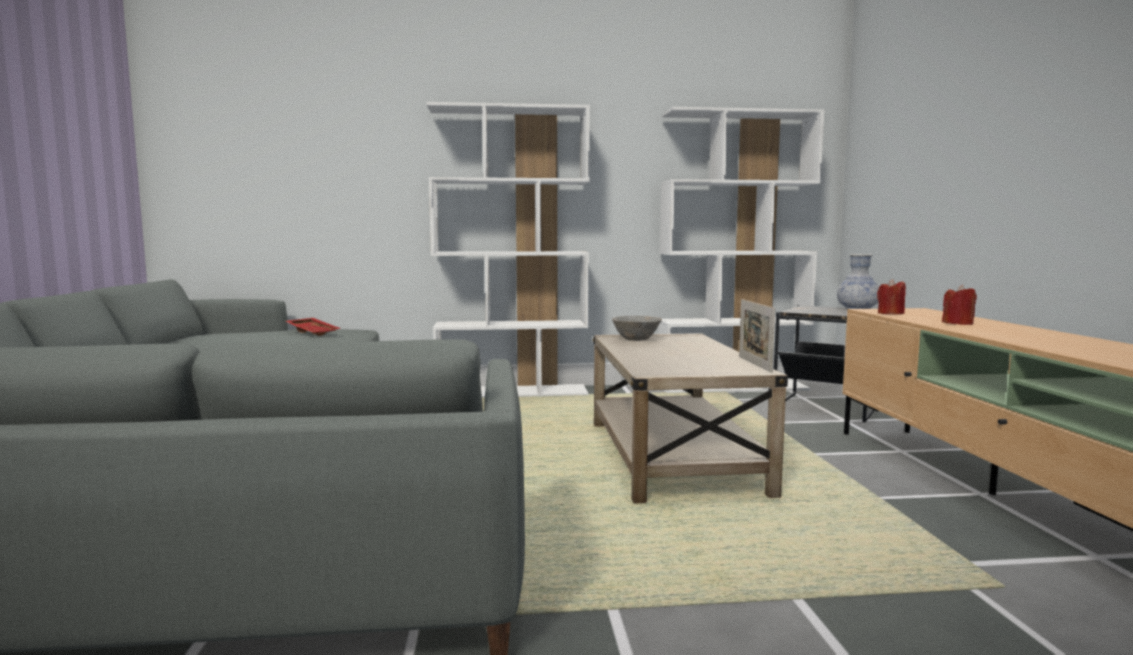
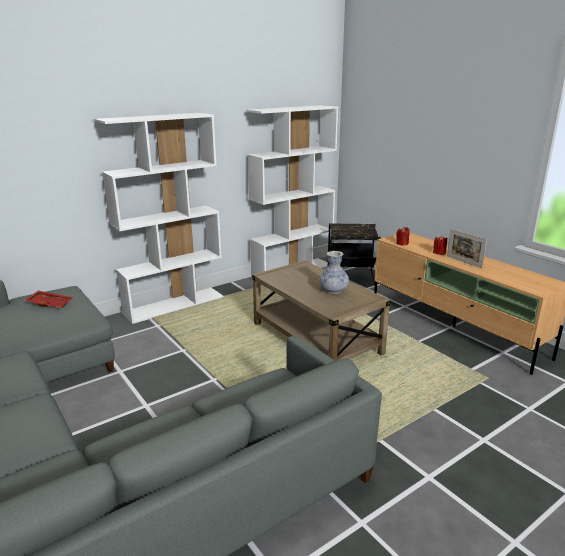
camera: 30 degrees left, 15 degrees up
grey bowl [612,316,662,341] -> none
picture frame [739,299,775,373] -> picture frame moved to [447,229,487,268]
vase [837,254,879,310] -> vase moved to [319,251,349,294]

